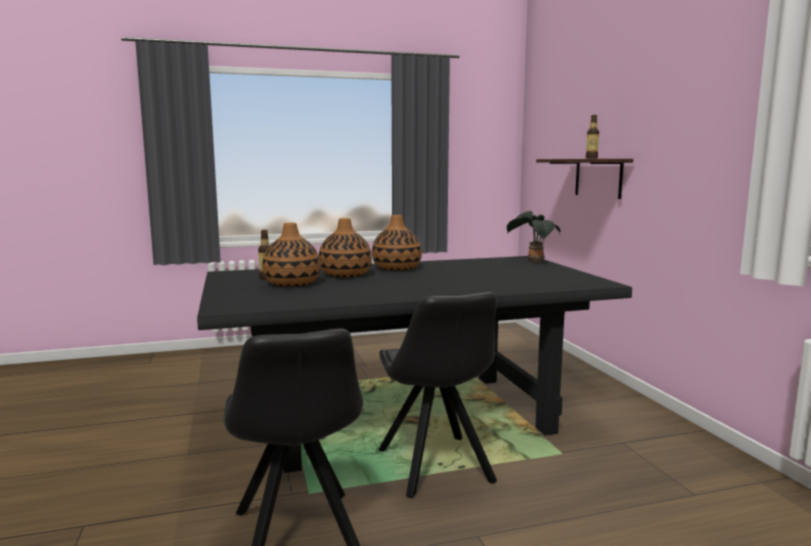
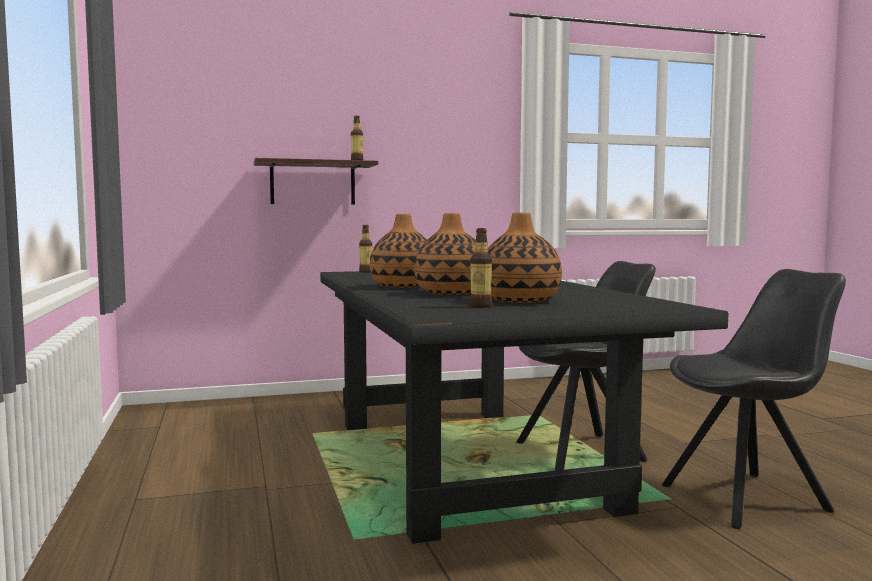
camera: 90 degrees left, 5 degrees down
potted plant [507,211,561,263] -> bottle [359,225,372,273]

